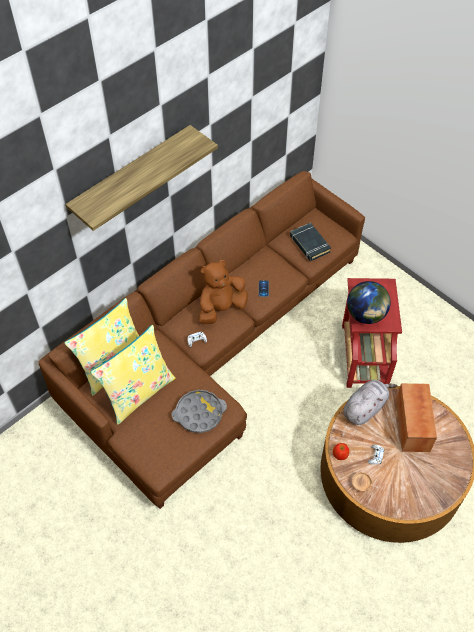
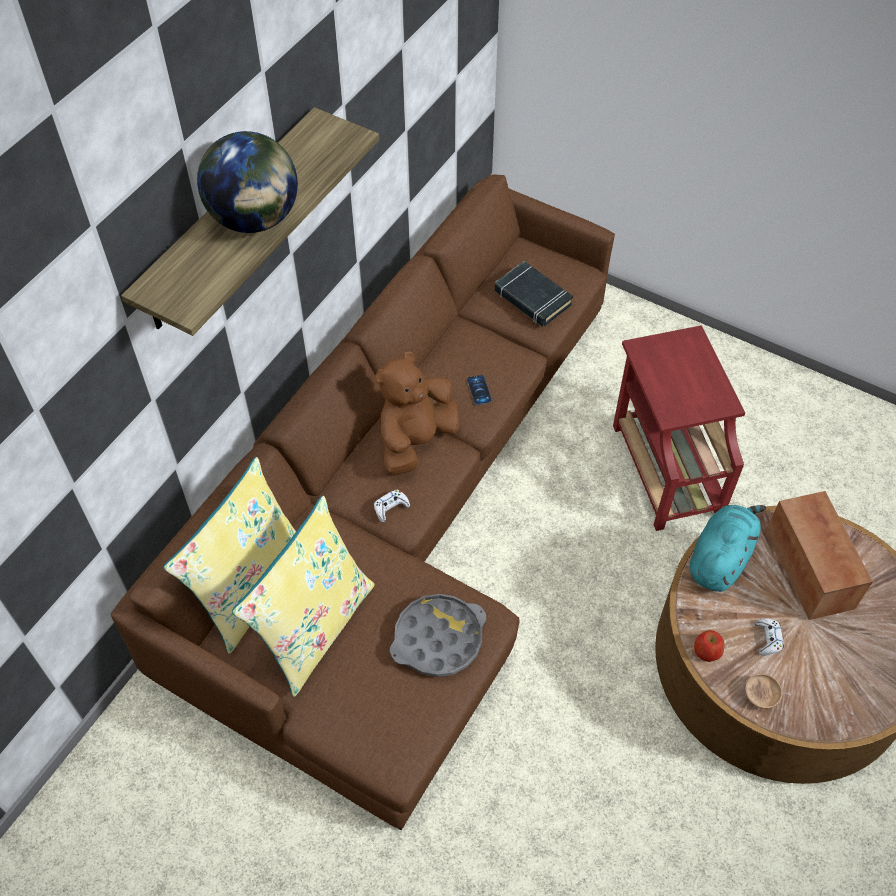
camera: 15 degrees left, 0 degrees up
grey plush toy [344,380,397,425] -> turquoise plush toy [690,505,766,592]
globe [347,281,391,324] -> globe moved to [197,131,298,233]

